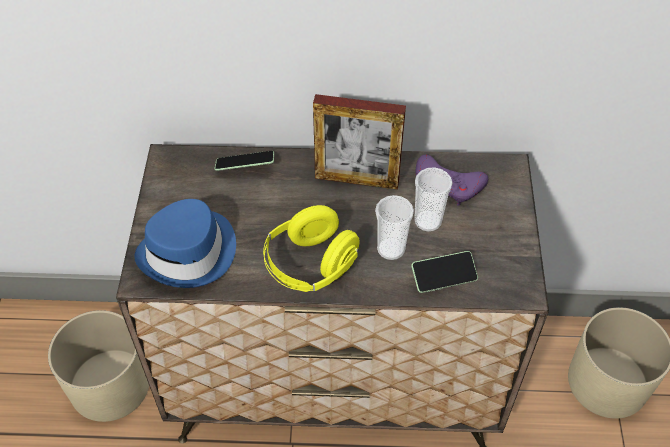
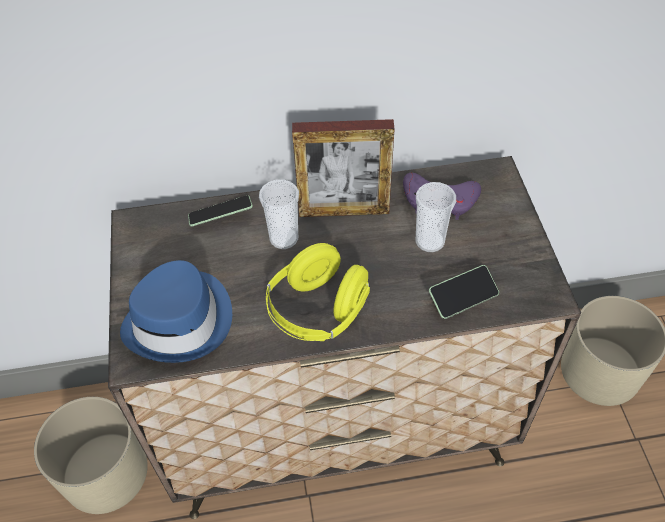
camera: 10 degrees left, 0 degrees up
cup [375,195,414,260] -> cup moved to [259,179,299,249]

